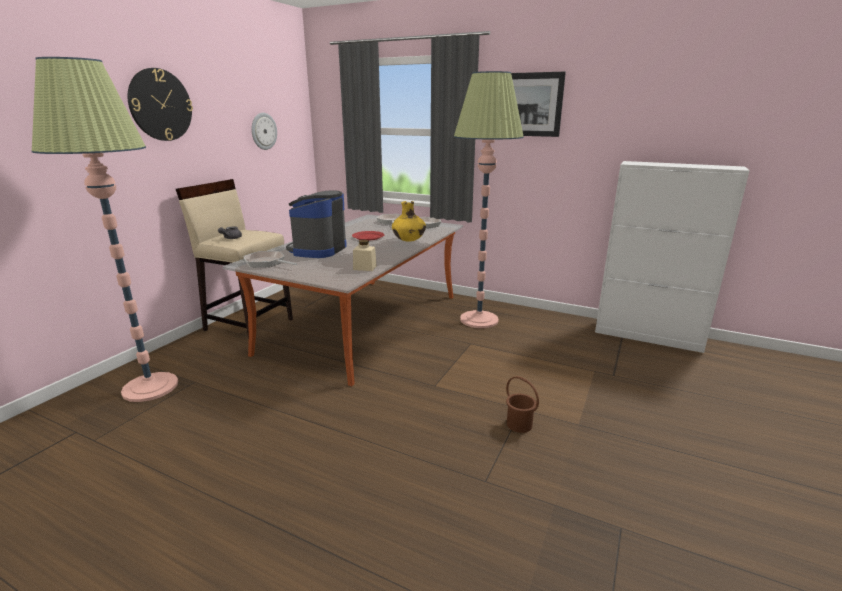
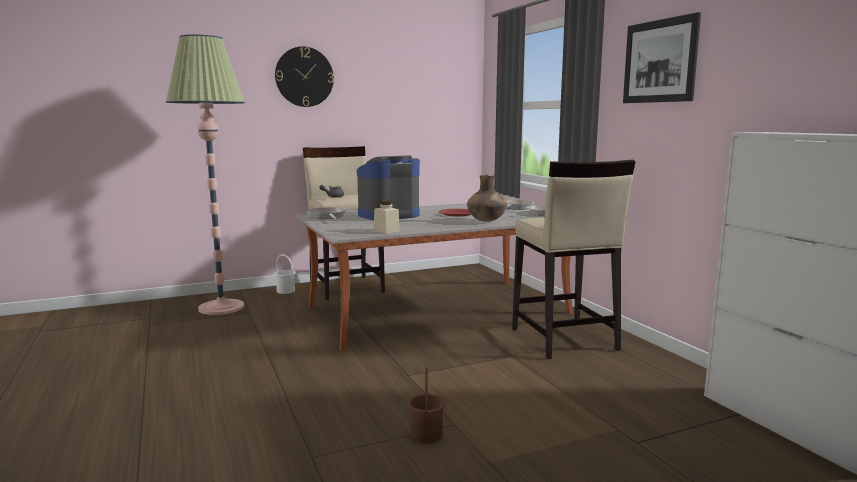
camera: 40 degrees right, 10 degrees down
wall clock [251,113,277,150] -> none
yellow vase [392,201,426,242] -> brown vase [467,175,507,222]
floor lamp [454,71,524,328] -> beige stool [512,160,636,359]
none -> white bucket [274,254,296,294]

